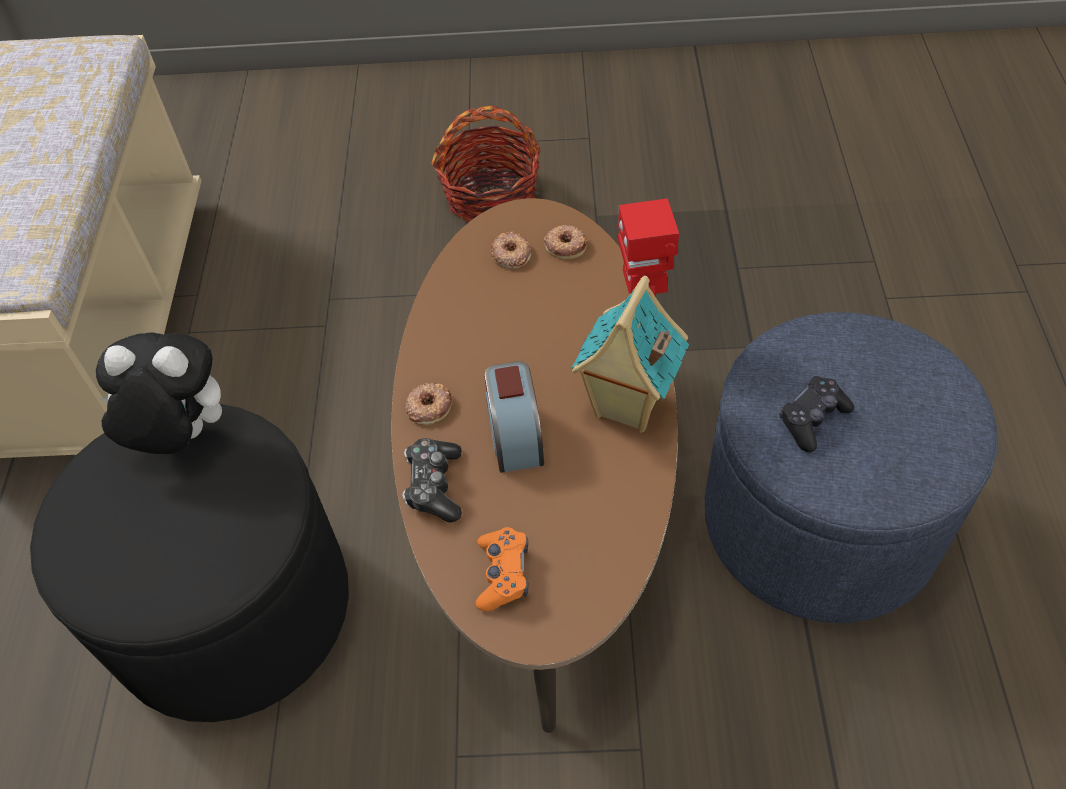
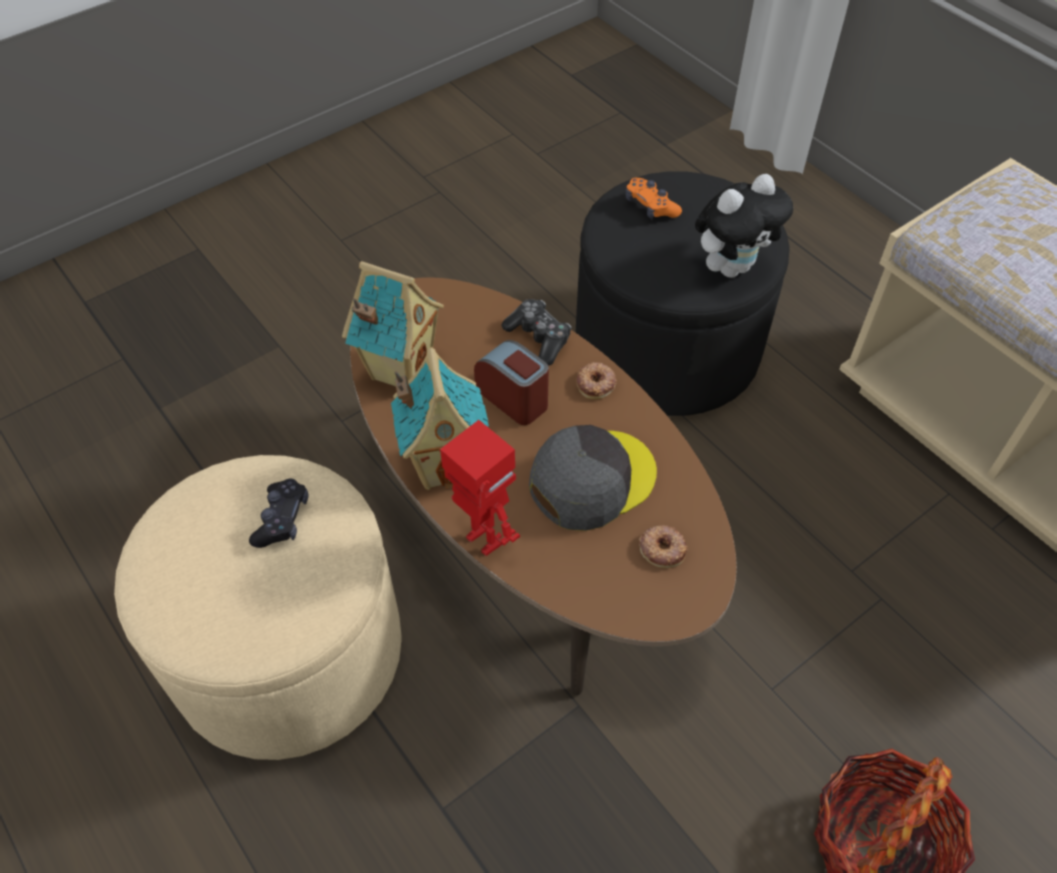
camera: 140 degrees right, 0 degrees up
orange game controller [476,527,529,611] -> orange game controller moved to [625,178,682,219]
donut [544,225,587,260] -> none
blue ottoman [705,312,998,623] -> beige ottoman [114,455,402,760]
none -> toy house [342,261,444,386]
none -> grey cap [529,425,657,531]

